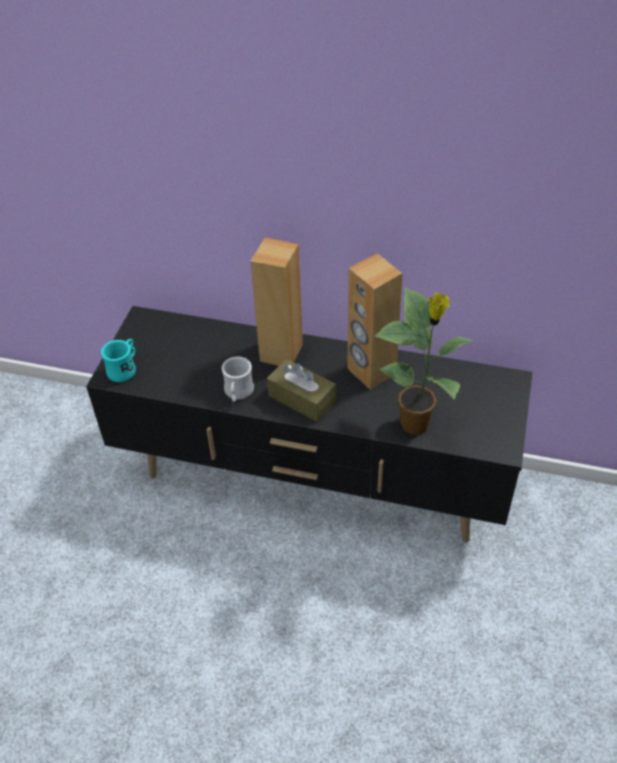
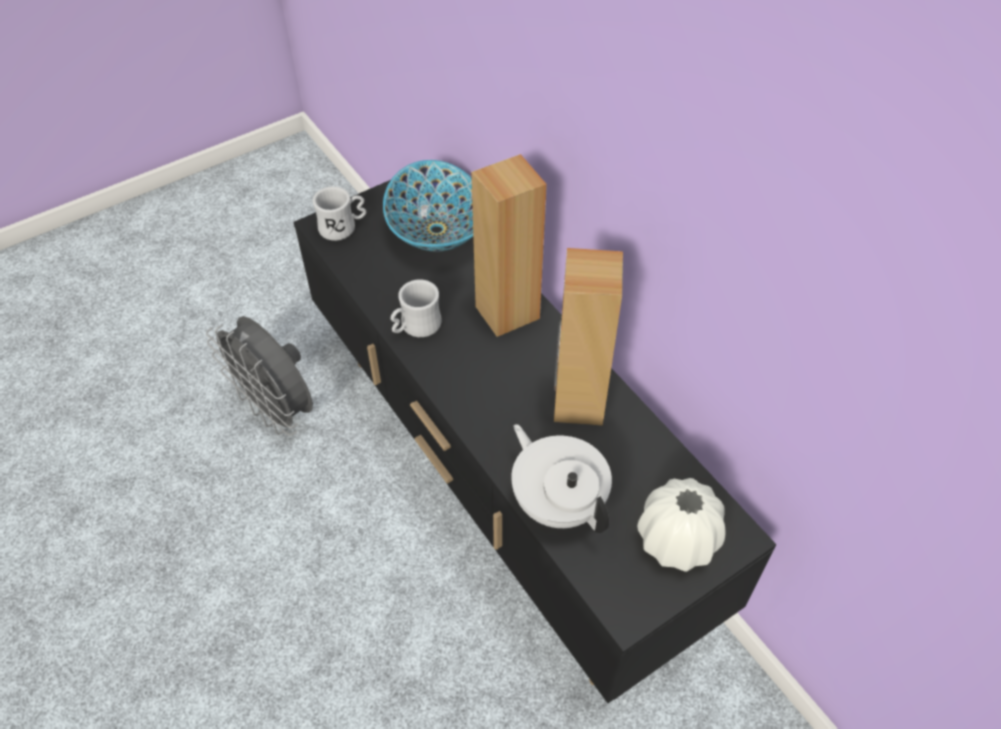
camera: 40 degrees right, 5 degrees up
turquoise mug [101,339,136,382] -> white mug [313,186,366,241]
brown tissue box [267,359,336,422] -> none
potted plant [374,287,475,435] -> white teapot [511,424,612,533]
none -> grey fan [206,316,313,436]
none -> bowl [383,160,473,252]
none -> white vase [637,478,725,572]

